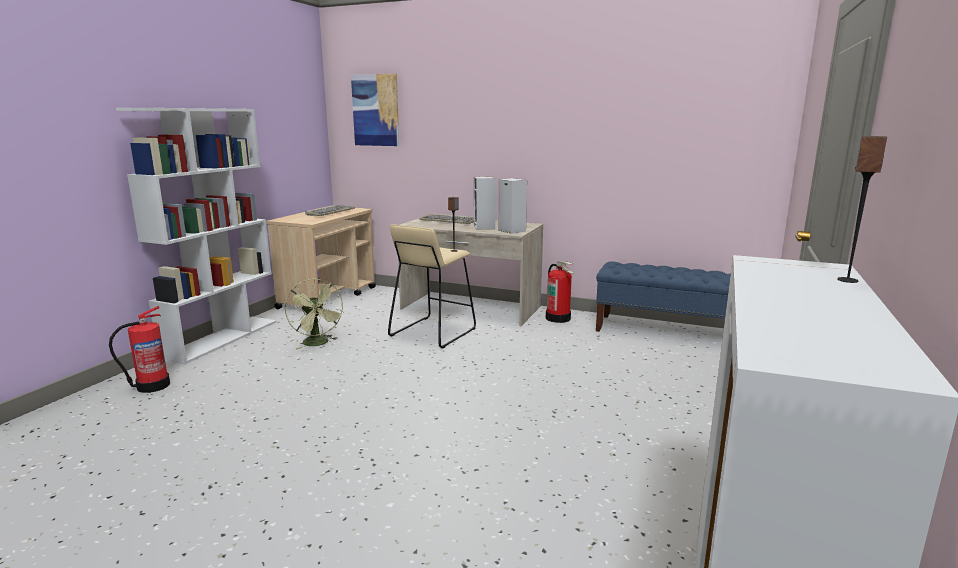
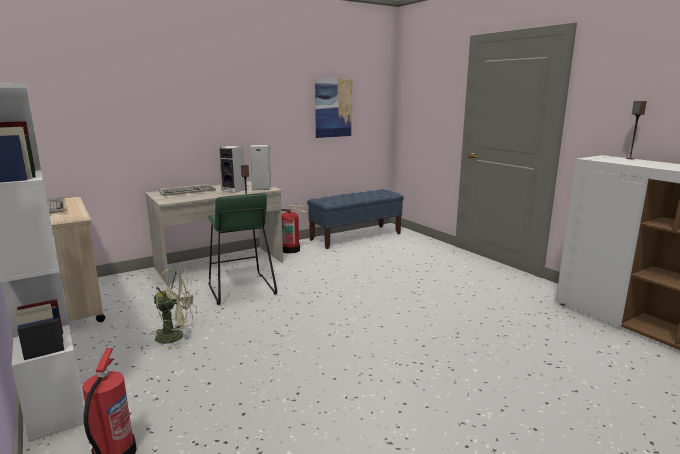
camera: 55 degrees left, 0 degrees up
picture [351,73,400,146] -> picture moved to [315,79,352,138]
beige stool [388,224,476,348] -> green stool [208,193,277,305]

